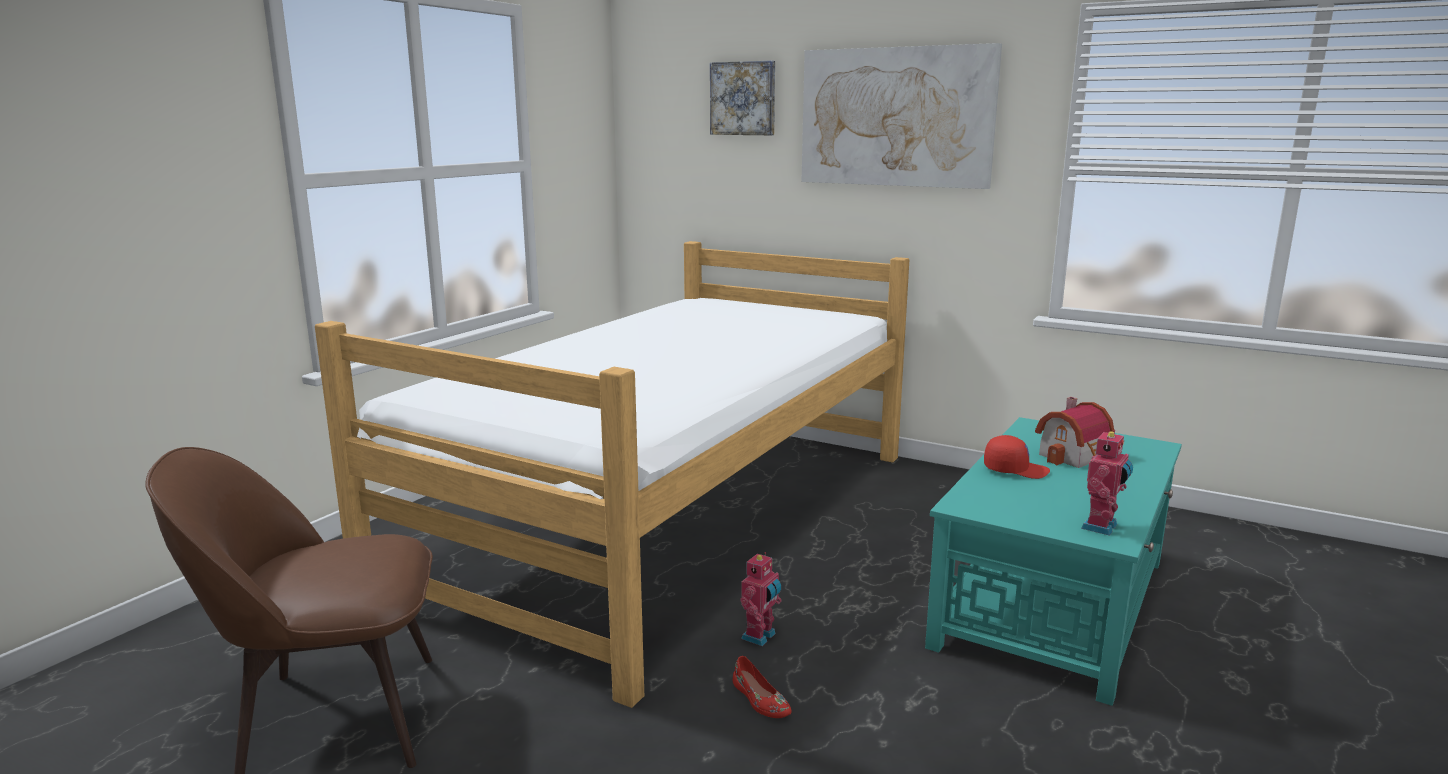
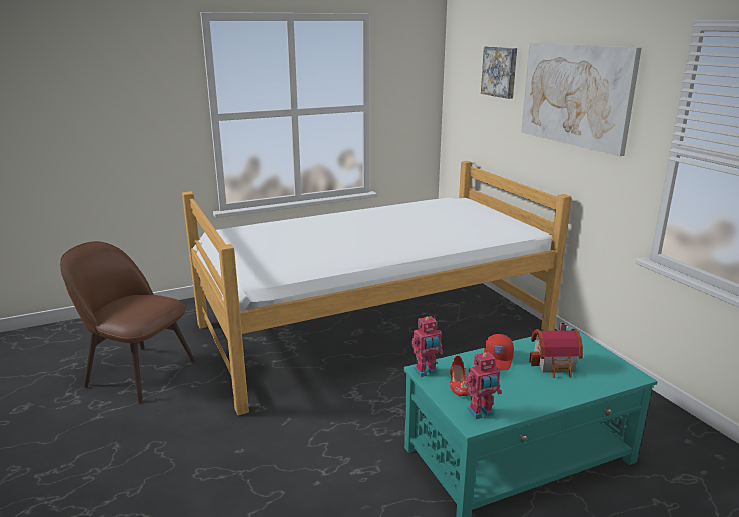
camera: 35 degrees right, 5 degrees up
red shoe [733,656,792,718] -> red shoe moved to [450,356,469,396]
toy robot [740,552,782,646] -> toy robot moved to [411,316,443,377]
red cap [984,435,1050,479] -> red cap turned 60 degrees clockwise [484,334,514,370]

